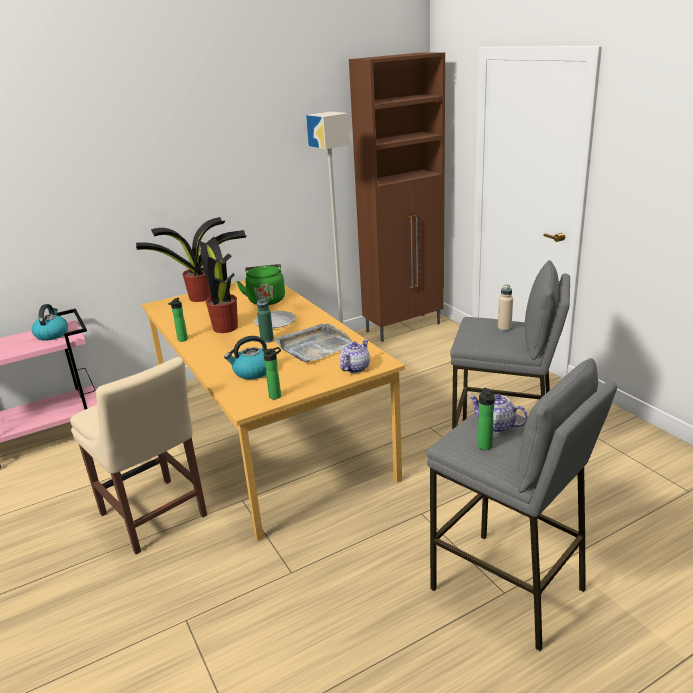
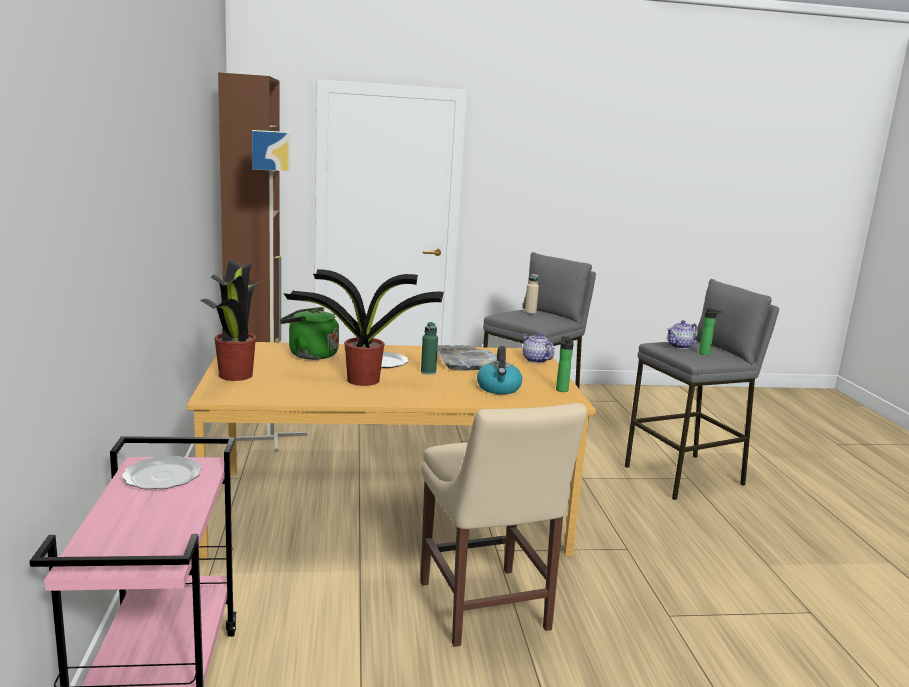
camera: 70 degrees left, 10 degrees down
kettle [32,304,68,341] -> plate [122,456,202,490]
beige chair [70,357,207,555] -> beige chair turned 90 degrees clockwise [421,403,587,647]
bottle [168,298,188,342] -> none

